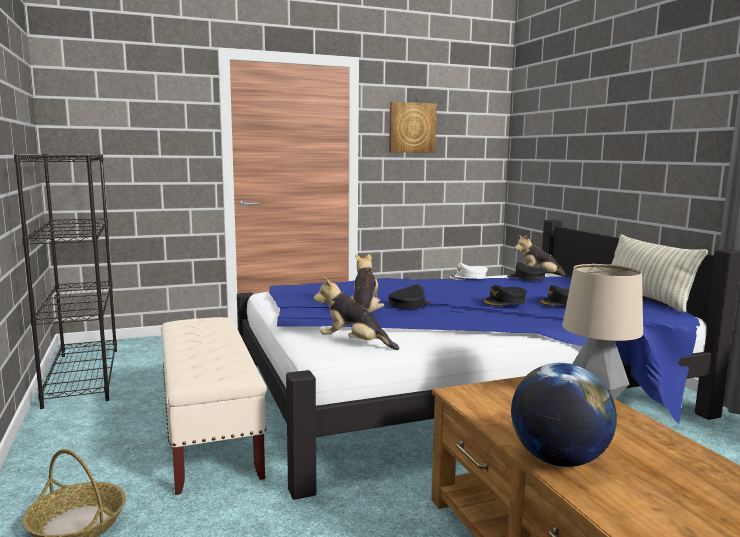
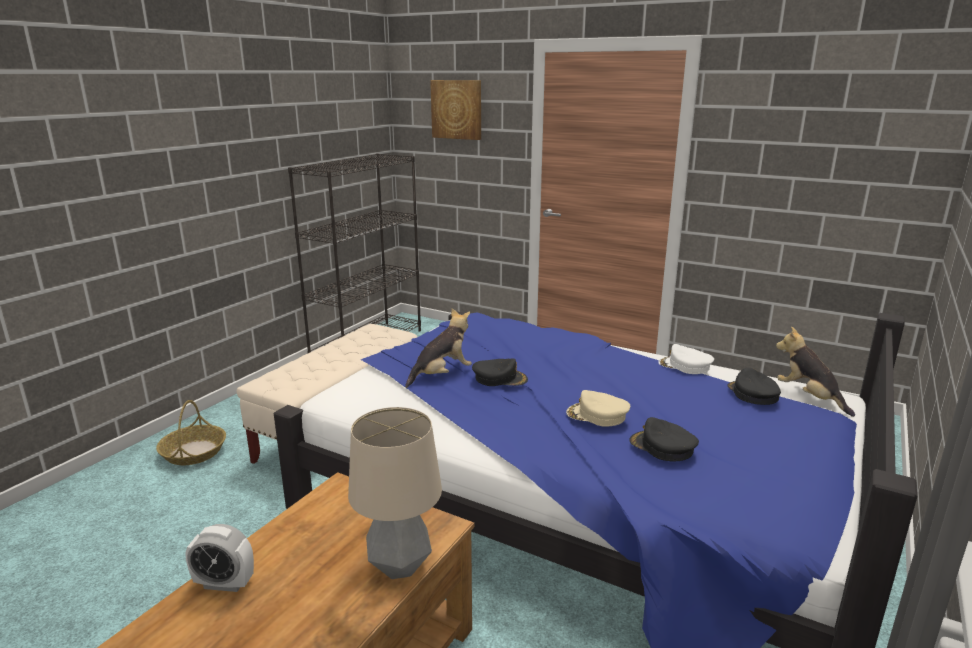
camera: 50 degrees right, 10 degrees up
plush toy [313,277,399,350] -> none
picture [389,102,437,153] -> picture moved to [430,80,481,140]
black cap [482,285,527,306] -> beige cap [566,390,630,427]
globe [511,363,617,467] -> alarm clock [185,524,254,592]
pillow [611,234,708,313] -> none

